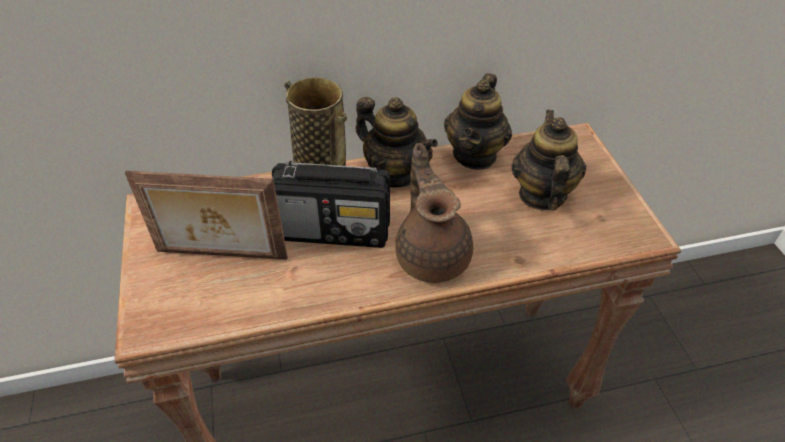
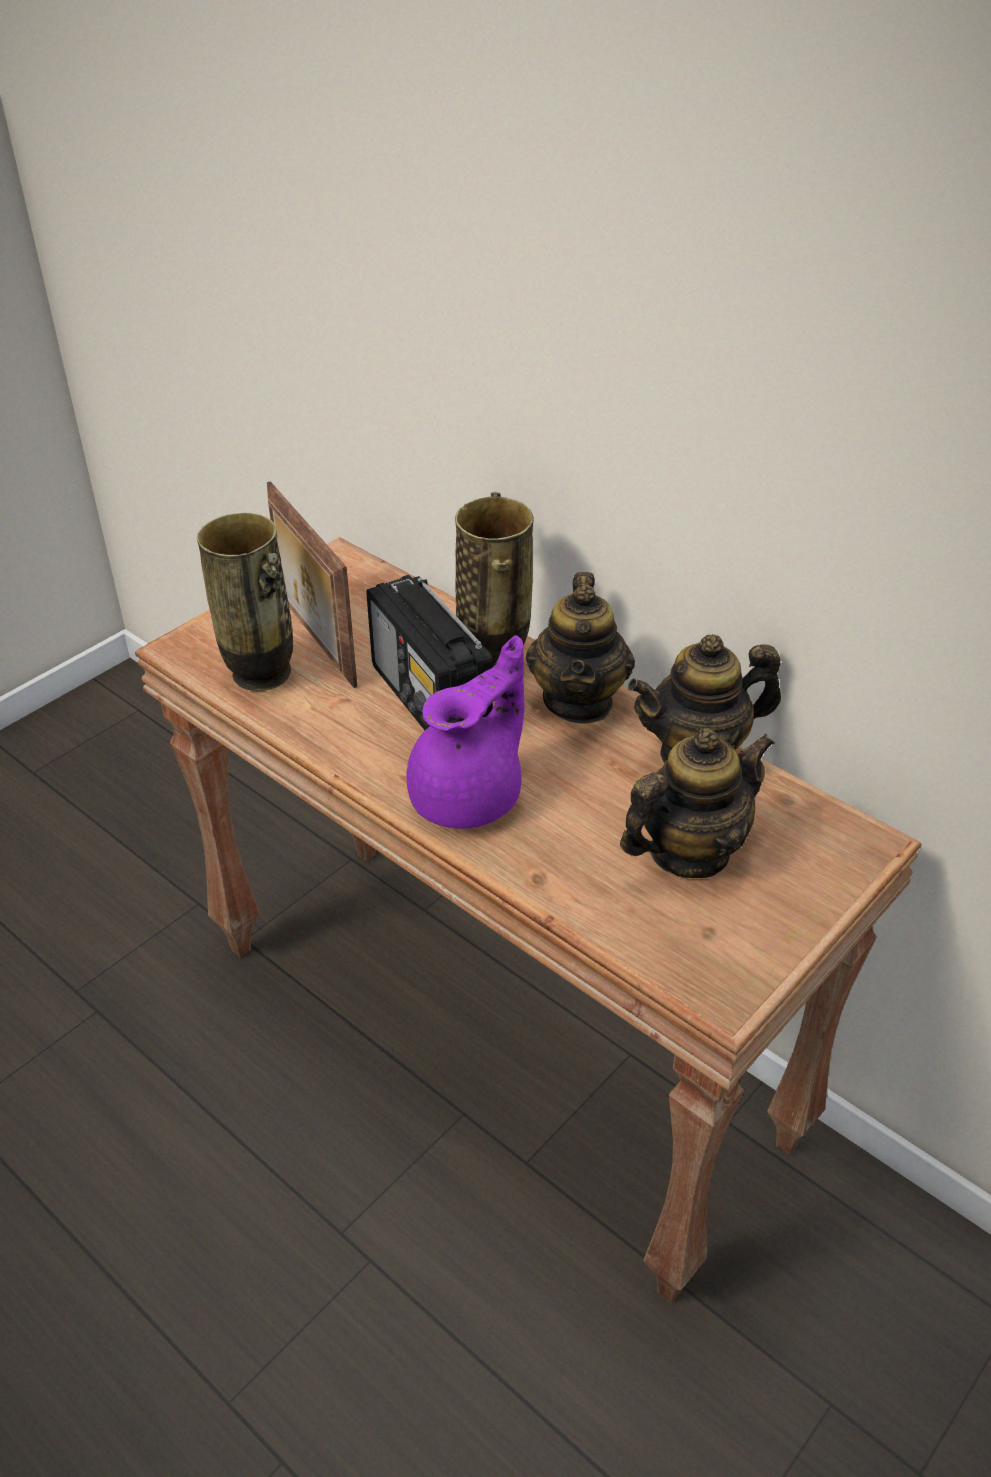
camera: 55 degrees right, 5 degrees down
brown teapot [395,143,473,283] -> purple teapot [406,635,525,829]
none -> vase [197,513,293,691]

